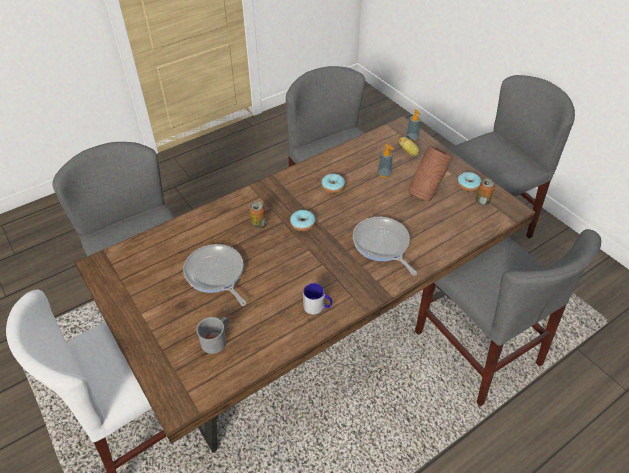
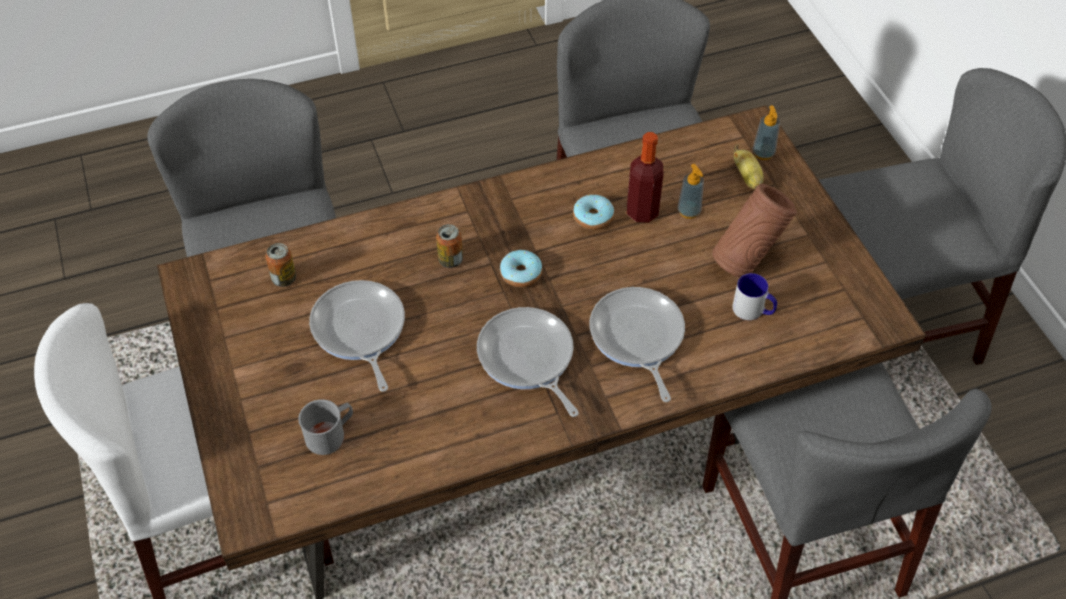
camera: 15 degrees right, 5 degrees up
mug [303,283,332,315] -> mug moved to [732,273,777,320]
donut [457,172,482,192] -> none
can [476,179,495,205] -> can moved to [265,243,296,287]
none -> frying pan [477,307,579,417]
none -> bottle [627,132,663,223]

